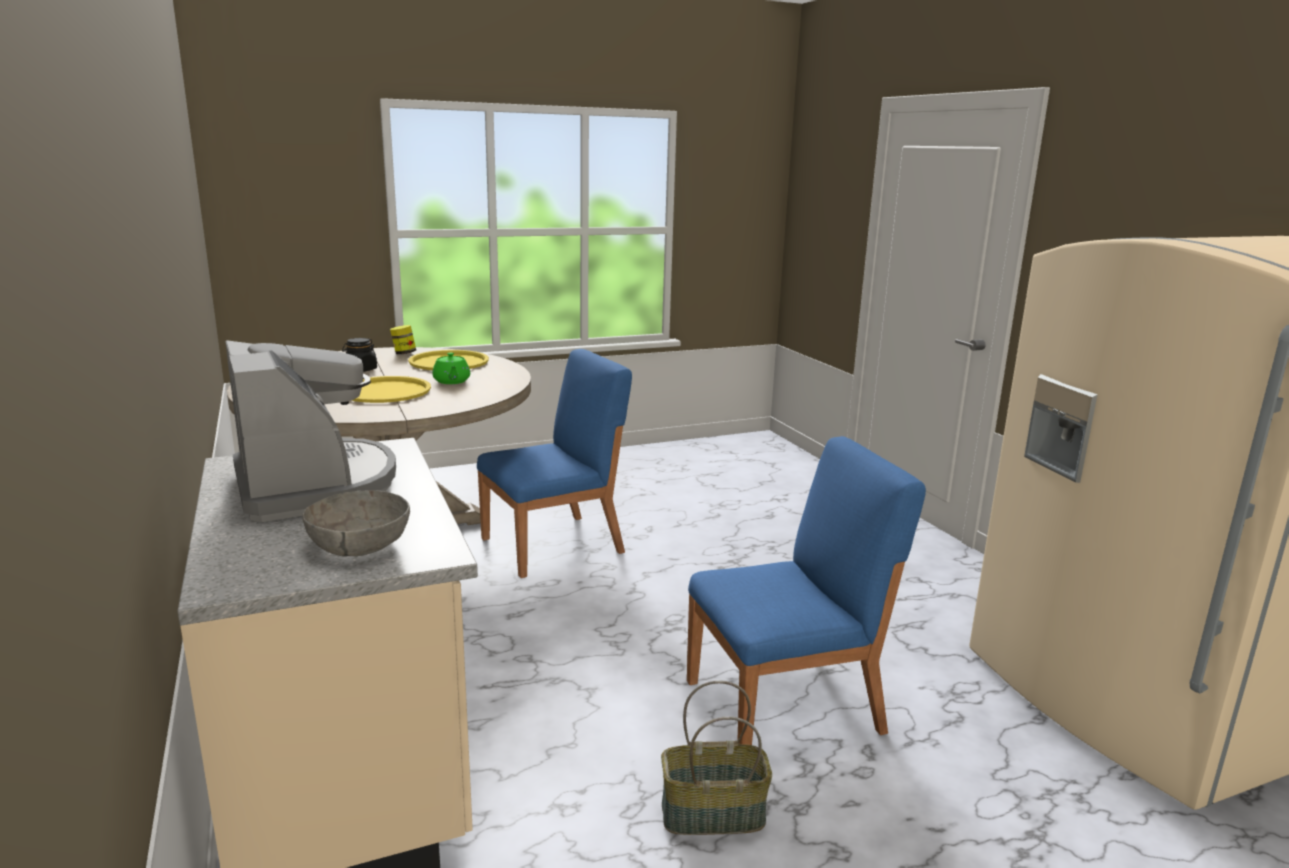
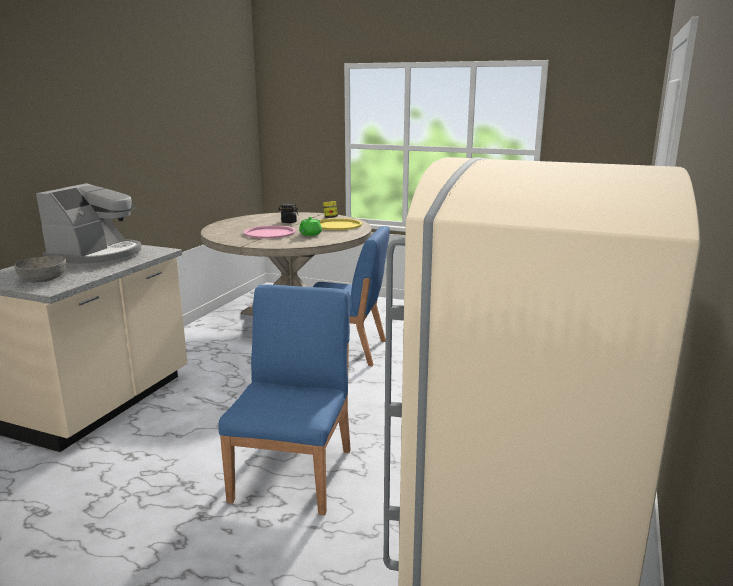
camera: 45 degrees right, 0 degrees up
yellow tray [352,376,431,403] -> pink tray [244,225,296,239]
basket [661,680,772,835] -> none
blue chair [687,436,926,745] -> blue chair turned 105 degrees counterclockwise [219,285,351,515]

